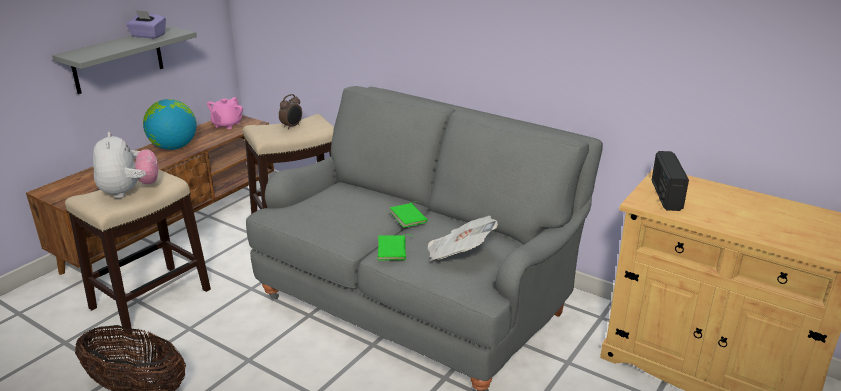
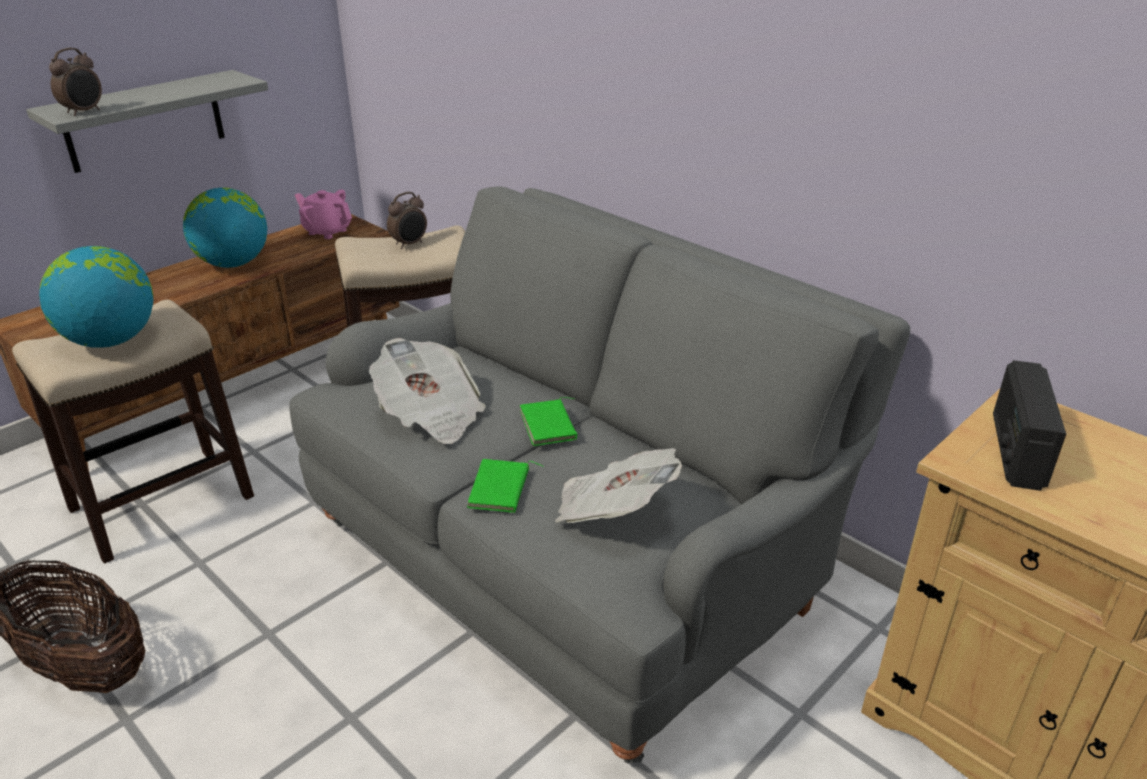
camera: 10 degrees right, 5 degrees up
plush toy [93,132,158,199] -> globe [39,246,153,348]
purple tissue box [126,10,166,39] -> none
pink teapot [207,97,243,129] -> pink teapot turned 90 degrees clockwise [295,189,352,239]
none -> alarm clock [49,48,102,116]
none -> newspaper [369,338,486,444]

